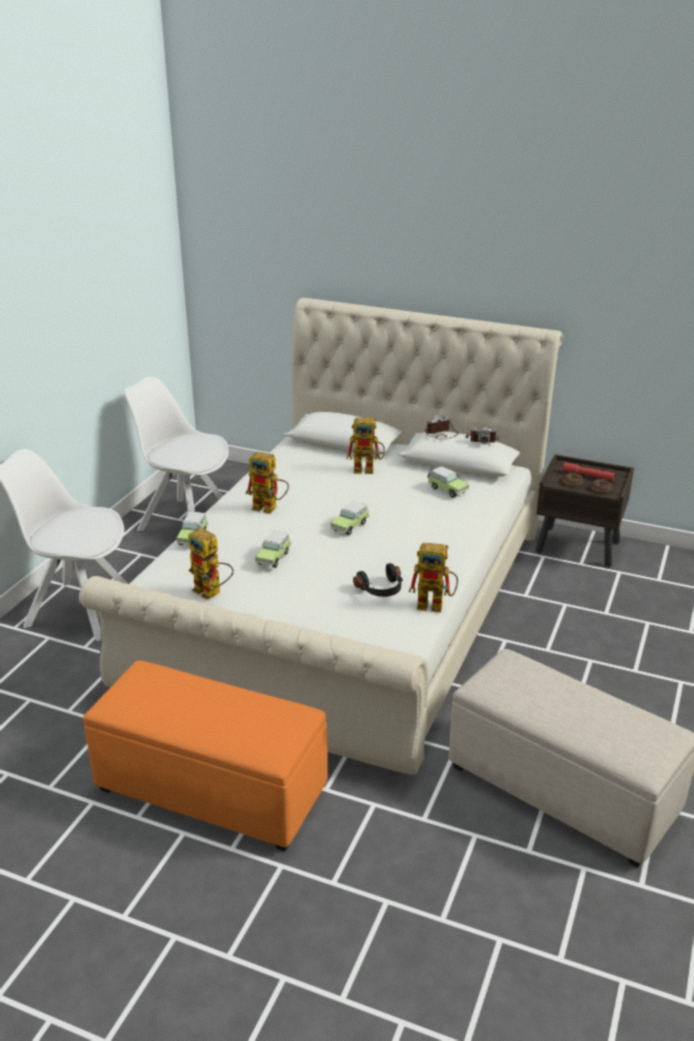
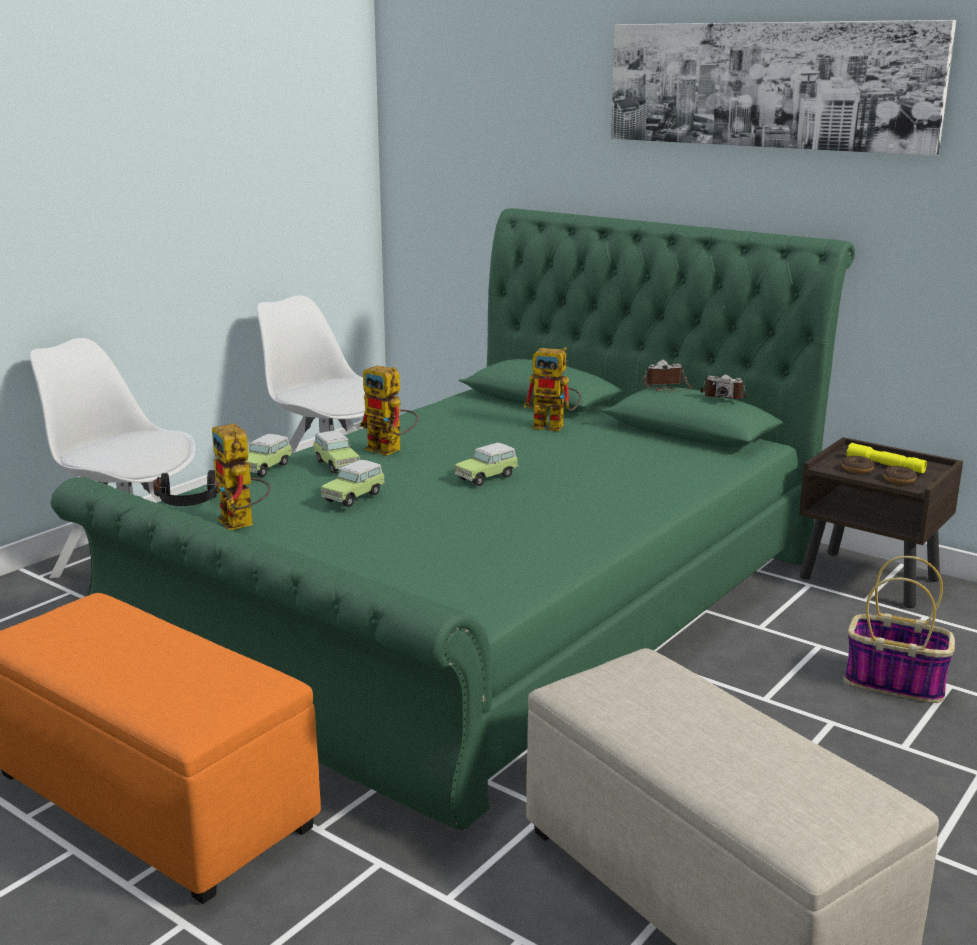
camera: 15 degrees right, 10 degrees down
beige bed [79,298,563,775] -> green bed [51,208,855,830]
black headphones [353,563,403,597] -> black headphones moved to [153,470,220,506]
toy robot [409,543,458,612] -> none
toy car [428,466,469,498] -> toy car moved to [313,431,360,474]
red flashlight [563,462,615,481] -> yellow flashlight [847,443,927,473]
none -> picture [611,20,956,156]
none -> basket [845,556,955,703]

